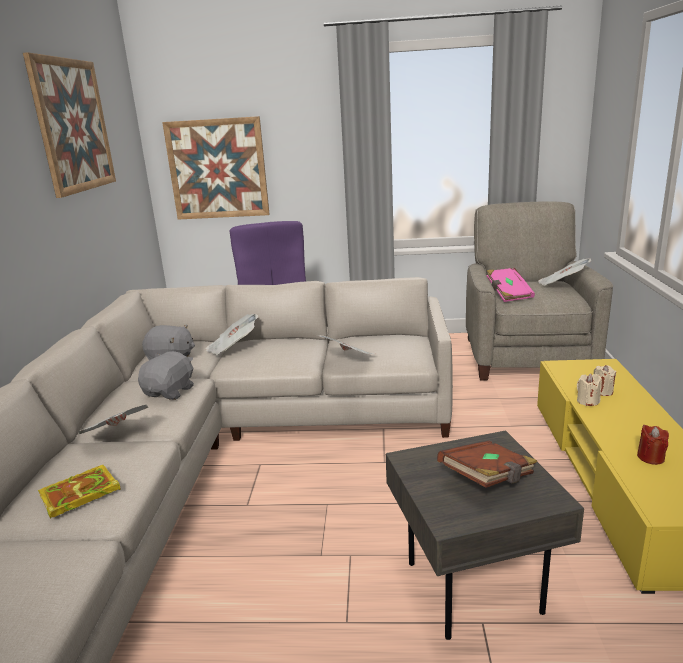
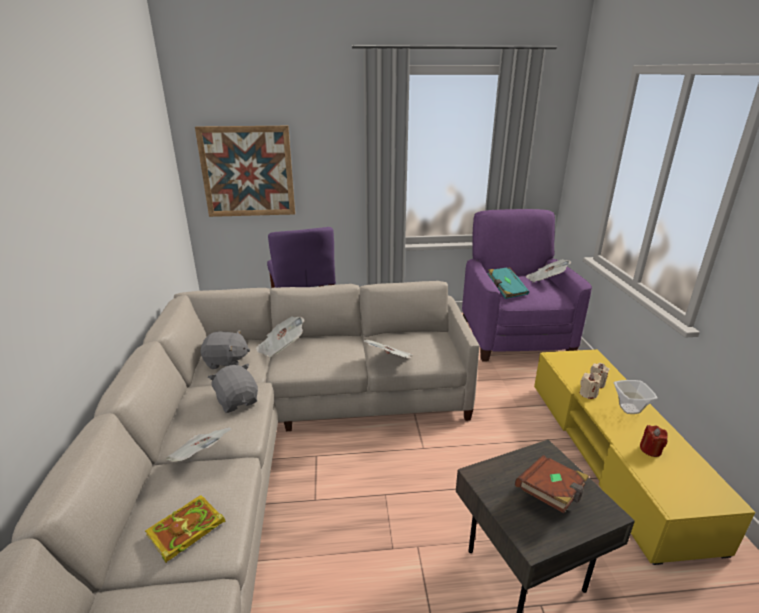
camera: 10 degrees left, 5 degrees up
picture [23,52,116,198] -> none
grey plush toy [138,351,194,400] -> grey plush toy turned 45 degrees counterclockwise [208,364,258,413]
beige armchair [466,201,613,380] -> purple armchair [462,209,592,361]
pink book [487,268,535,302] -> turquoise book [488,267,529,299]
none -> bowl [614,380,658,414]

